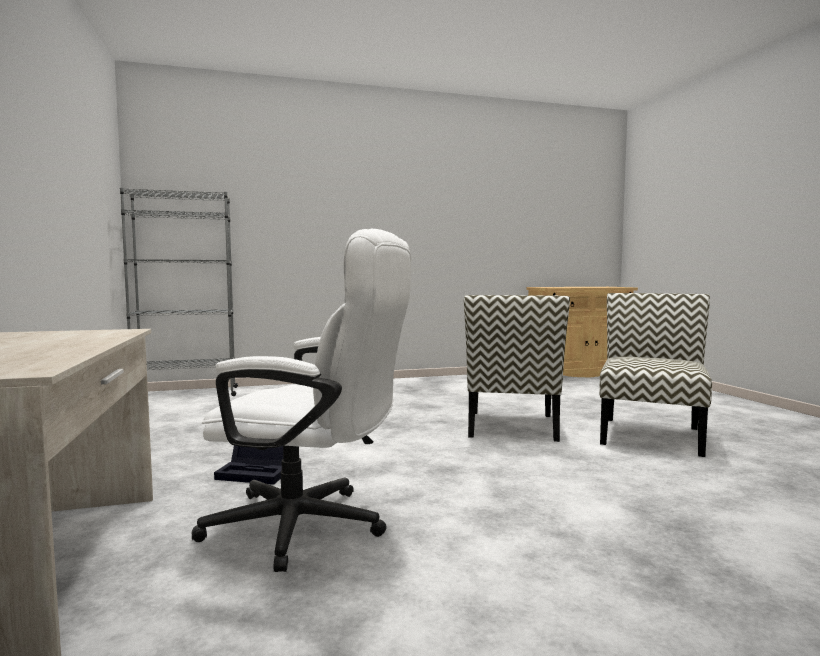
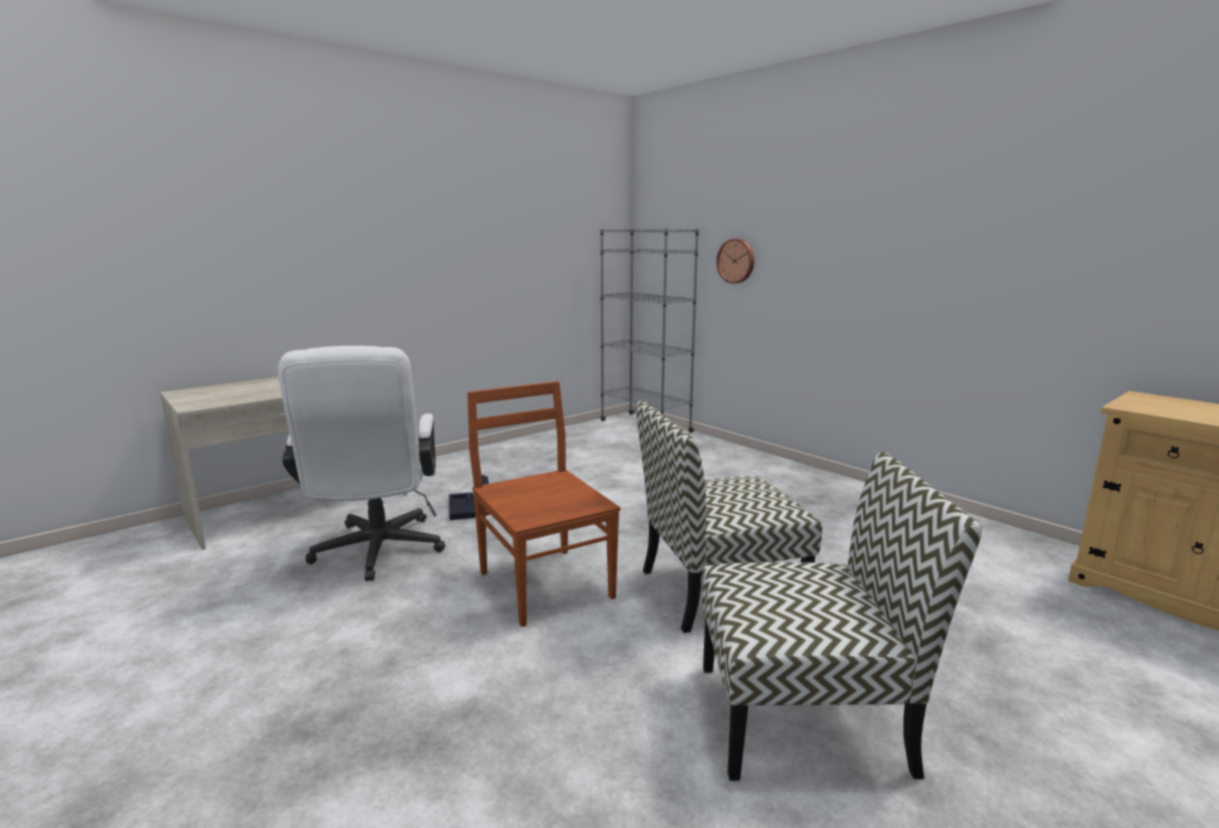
camera: 65 degrees right, 10 degrees up
none -> brown chair [467,381,621,627]
none -> wall clock [716,239,754,284]

